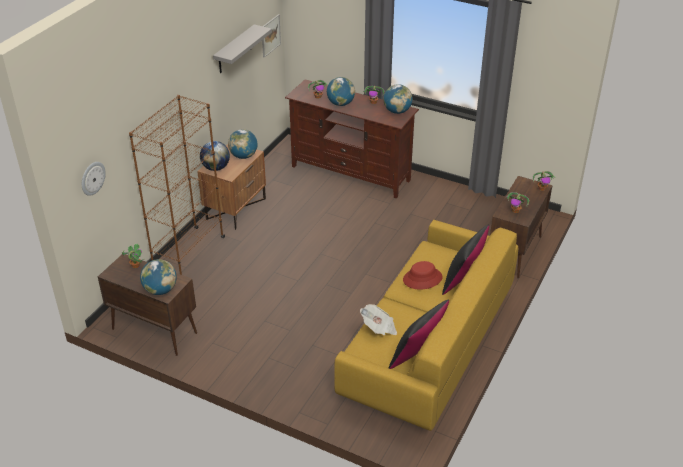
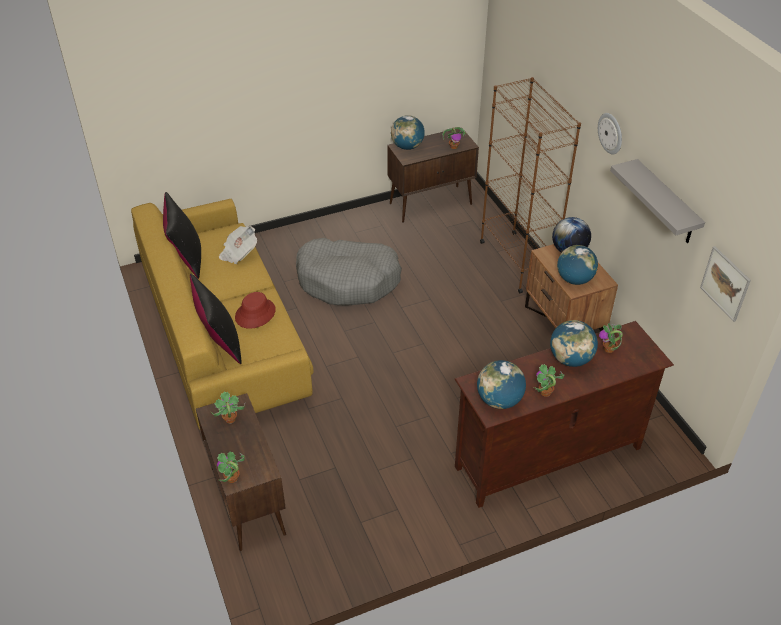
camera: 130 degrees right, 5 degrees up
wall clock [82,162,106,196] -> wall clock moved to [598,113,622,155]
none -> grey dog bed [296,238,402,305]

